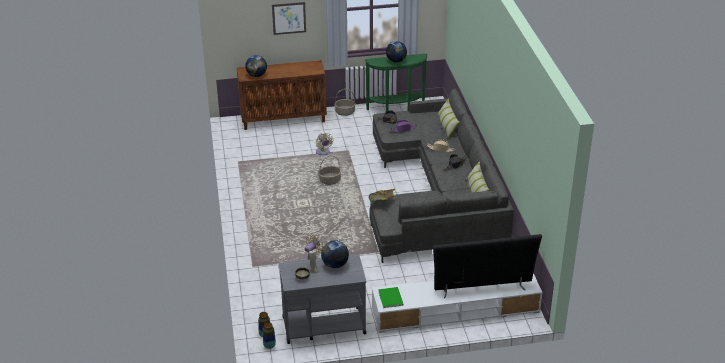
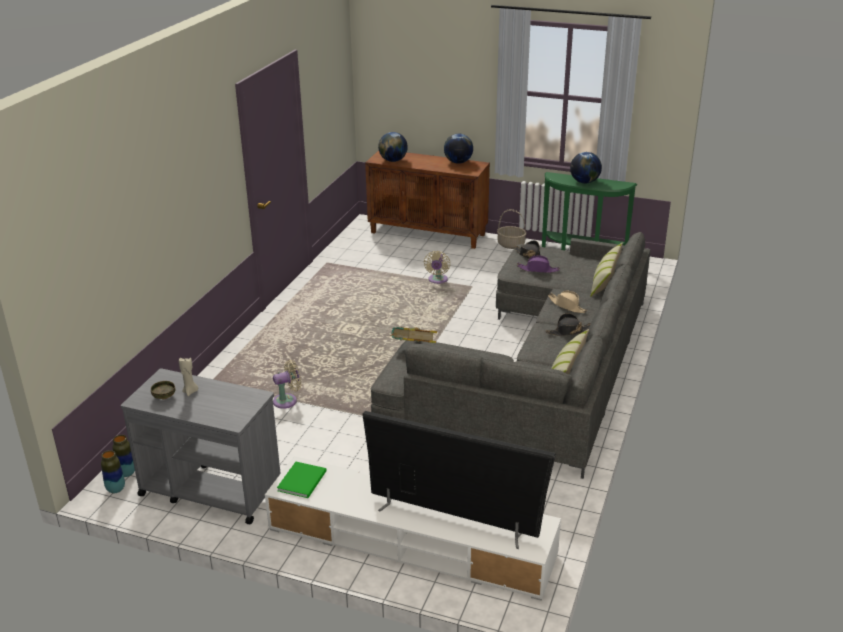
camera: 30 degrees right, 5 degrees down
picture [272,2,306,35] -> none
basket [319,156,341,185] -> none
globe [321,240,349,268] -> globe moved to [444,134,473,164]

